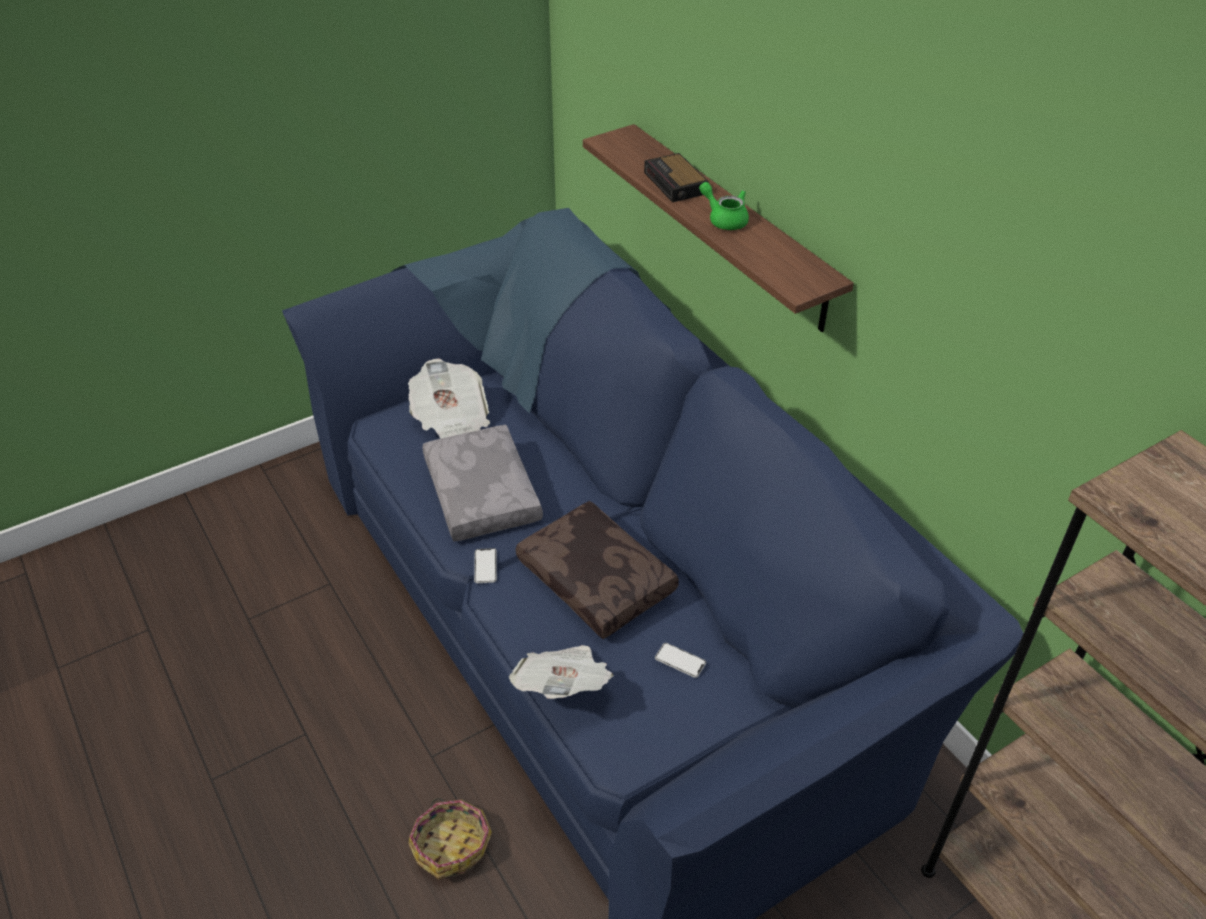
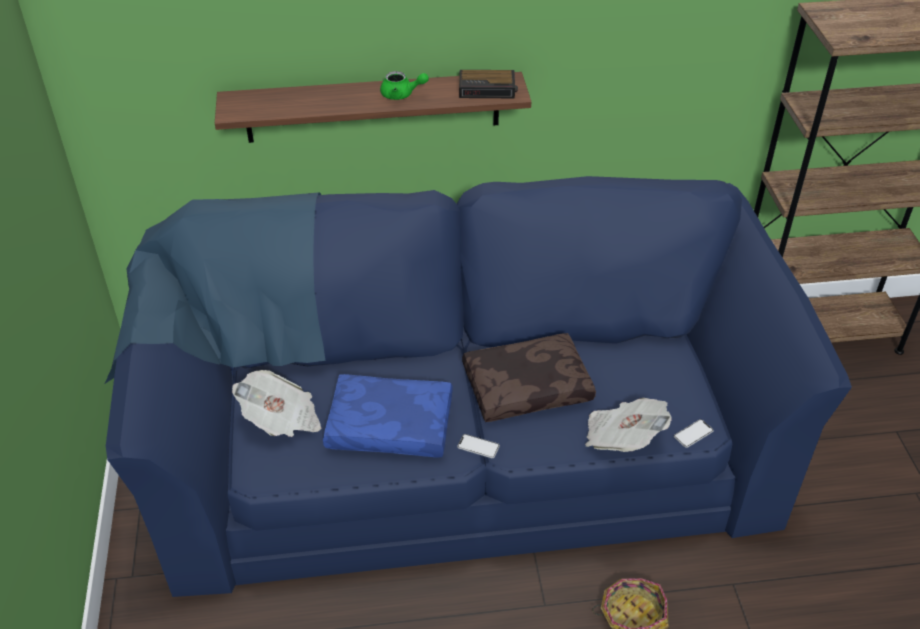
camera: 65 degrees left, 0 degrees up
grey pillow [422,425,543,542] -> blue pillow [323,374,452,457]
alarm clock [644,153,709,202] -> alarm clock moved to [459,70,518,98]
phone [655,643,706,678] -> phone moved to [674,419,714,448]
green teapot [699,182,749,230] -> green teapot turned 150 degrees counterclockwise [380,71,429,100]

